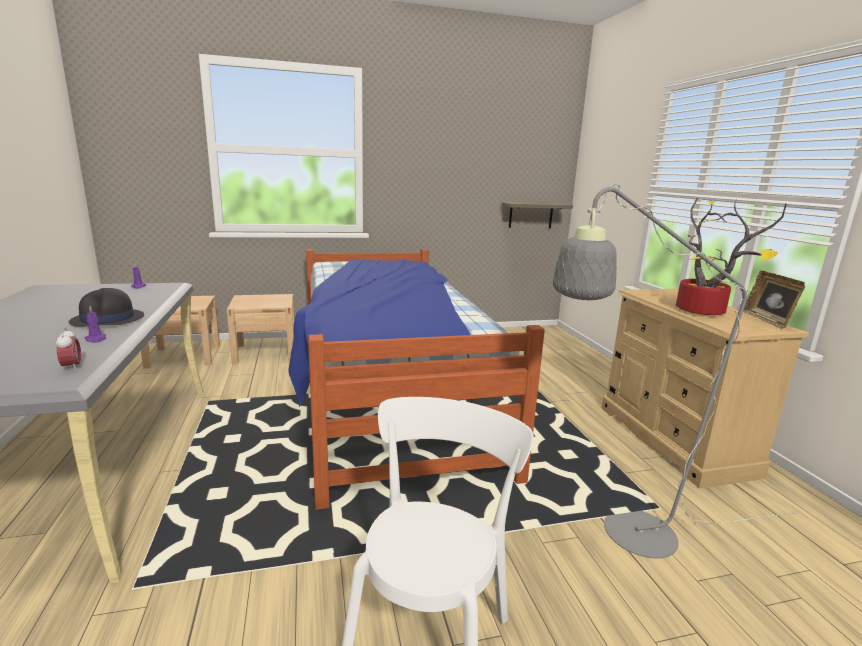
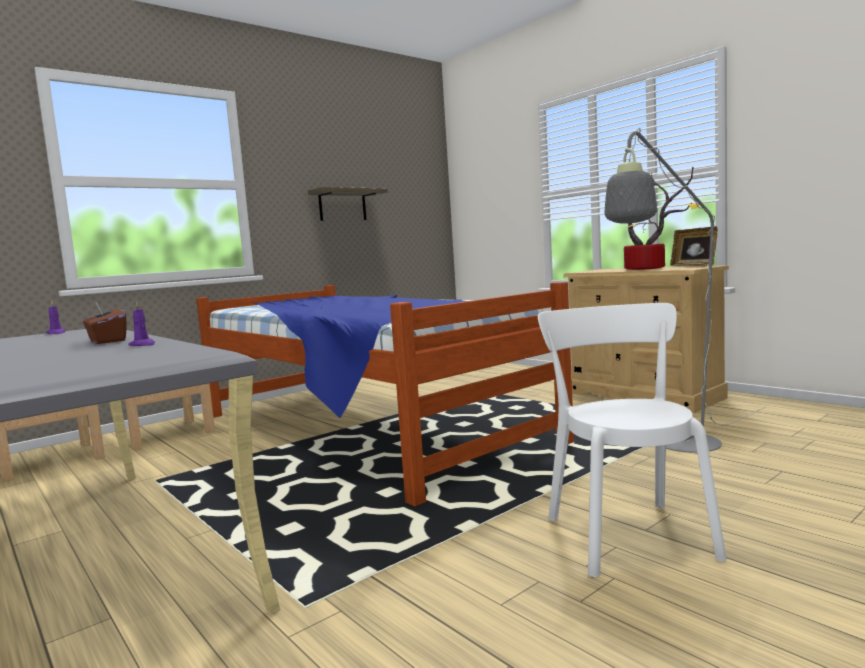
camera: 25 degrees left, 10 degrees down
alarm clock [56,328,81,371] -> none
black hat [69,288,144,327] -> brown tissue box [83,302,127,344]
shelf [502,202,573,228] -> shelf moved to [308,187,388,221]

